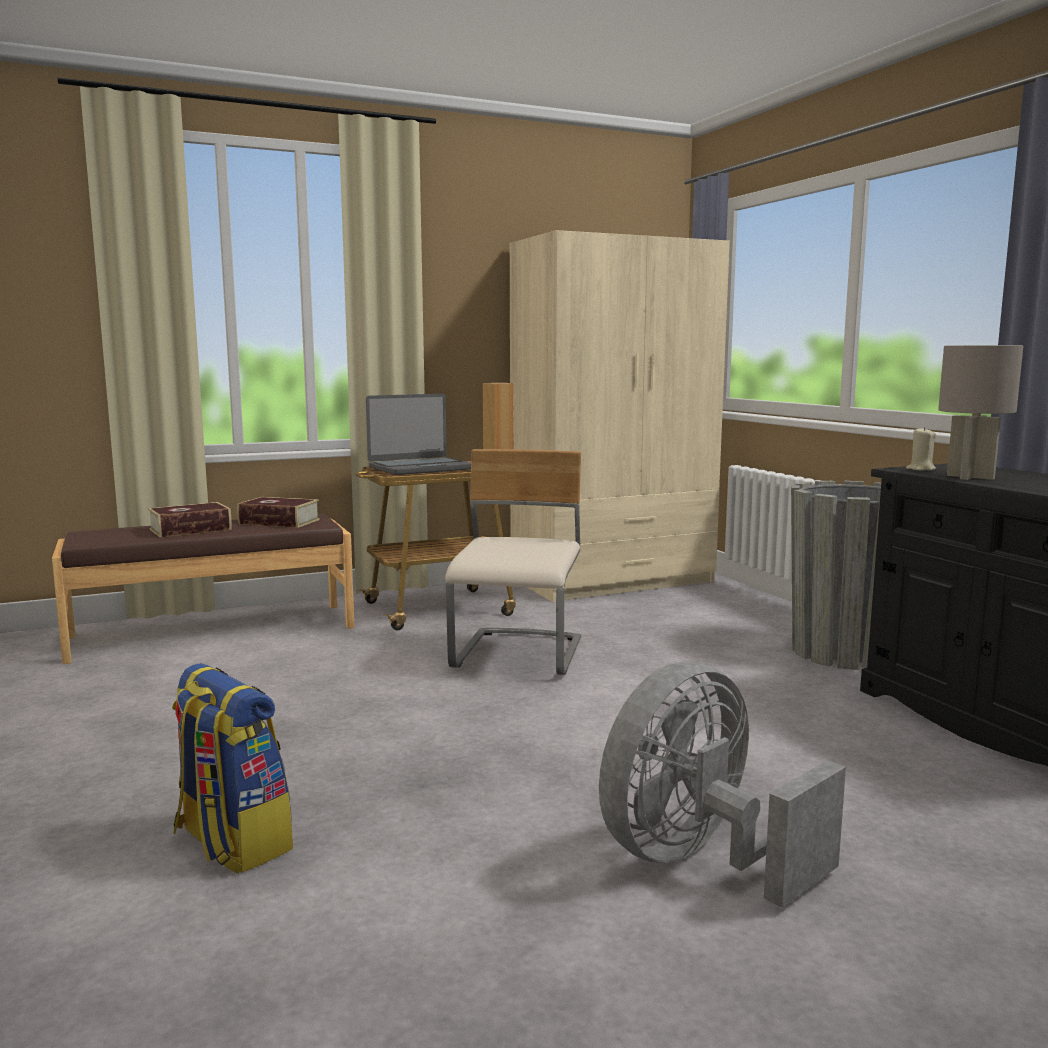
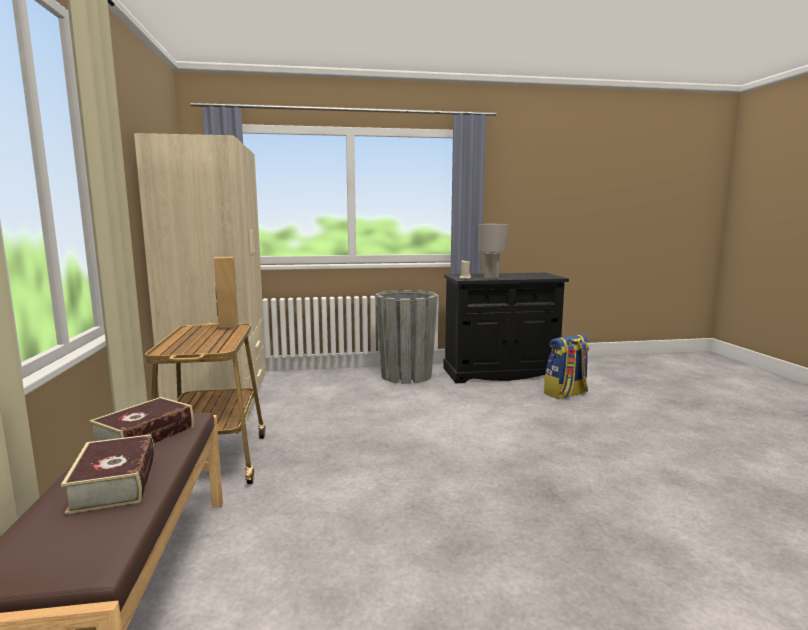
camera: 75 degrees left, 0 degrees up
backpack [172,663,293,874] -> backpack moved to [544,334,589,399]
laptop [366,394,471,475] -> none
beige chair [445,449,581,675] -> none
grey fan [599,662,846,908] -> none

